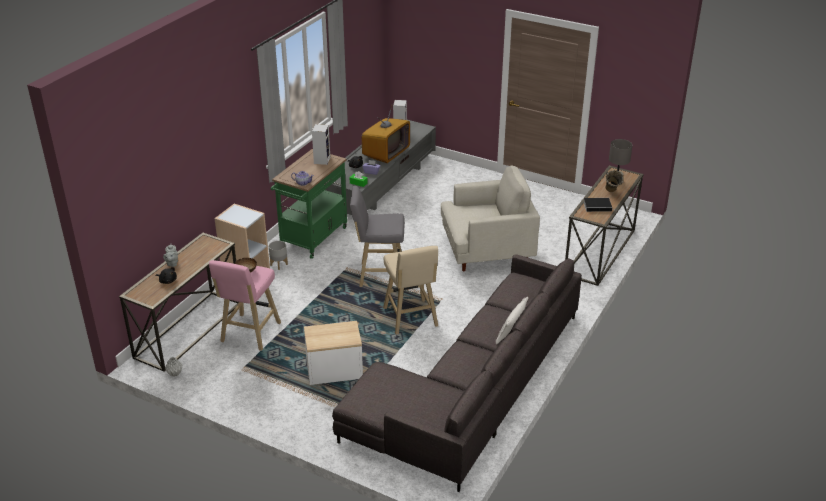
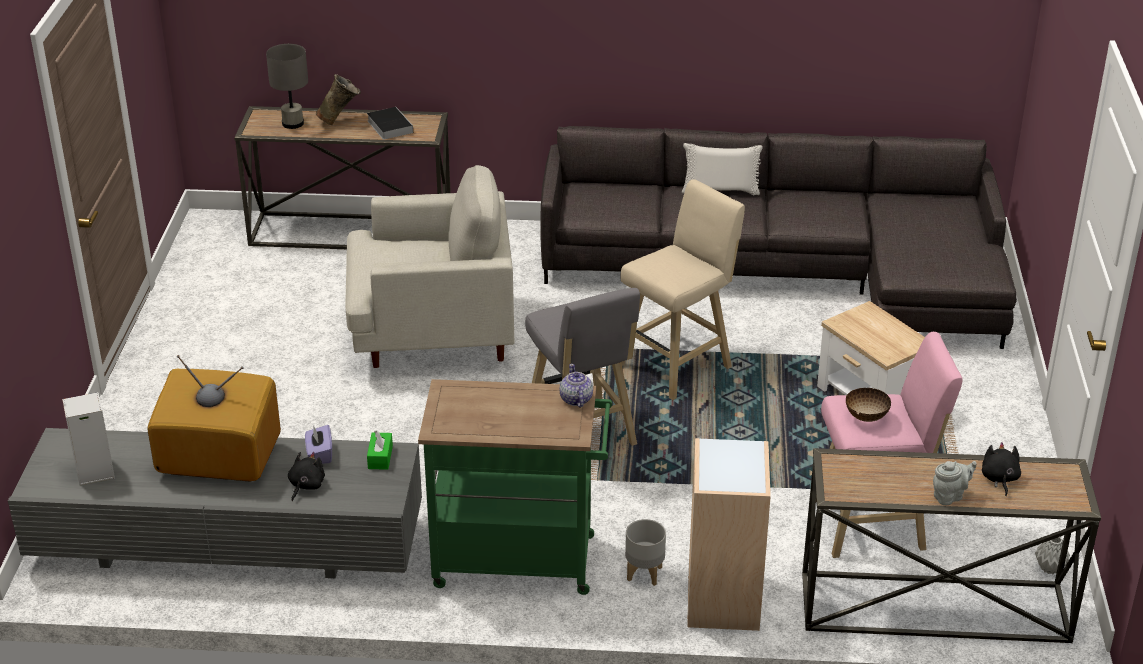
camera: 115 degrees left, 0 degrees up
speaker [312,124,330,165] -> none
beige armchair [441,166,540,272] -> beige armchair turned 120 degrees clockwise [345,165,515,368]

